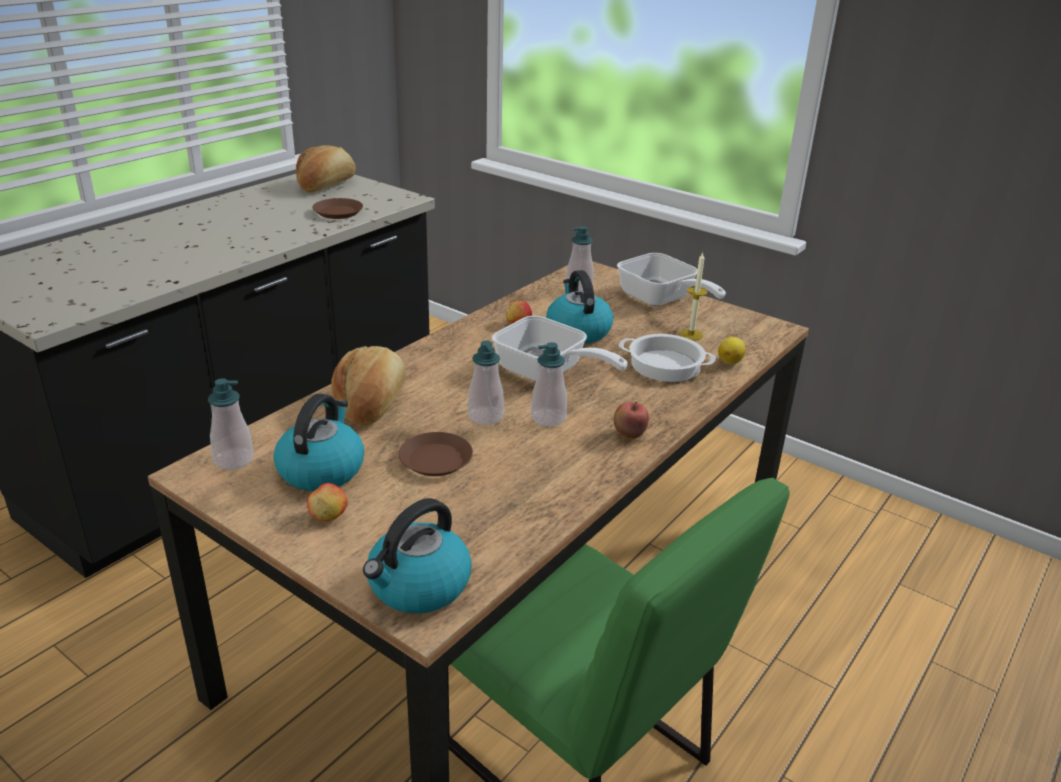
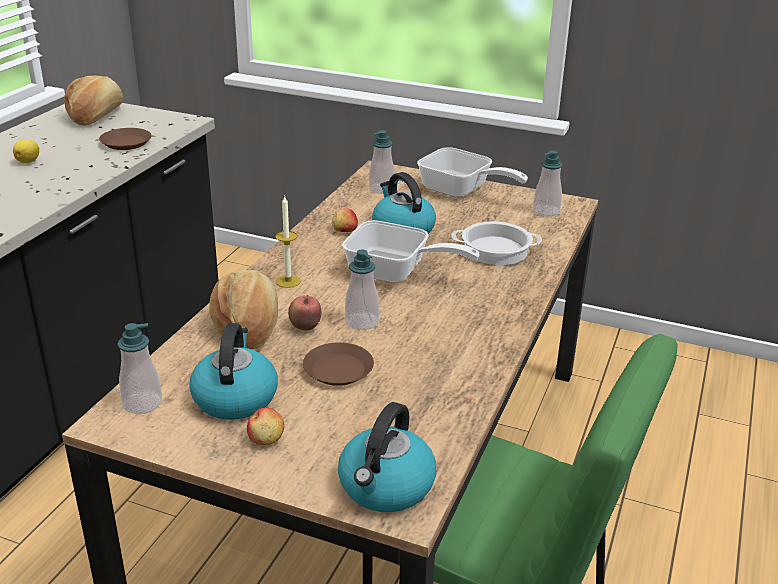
camera: 15 degrees left, 0 degrees up
soap dispenser [531,342,567,427] -> soap dispenser moved to [533,150,563,216]
apple [614,401,649,439] -> apple moved to [288,295,321,330]
candle [679,252,708,341] -> candle moved to [275,197,301,288]
lemon [718,337,746,365] -> lemon moved to [13,139,39,163]

